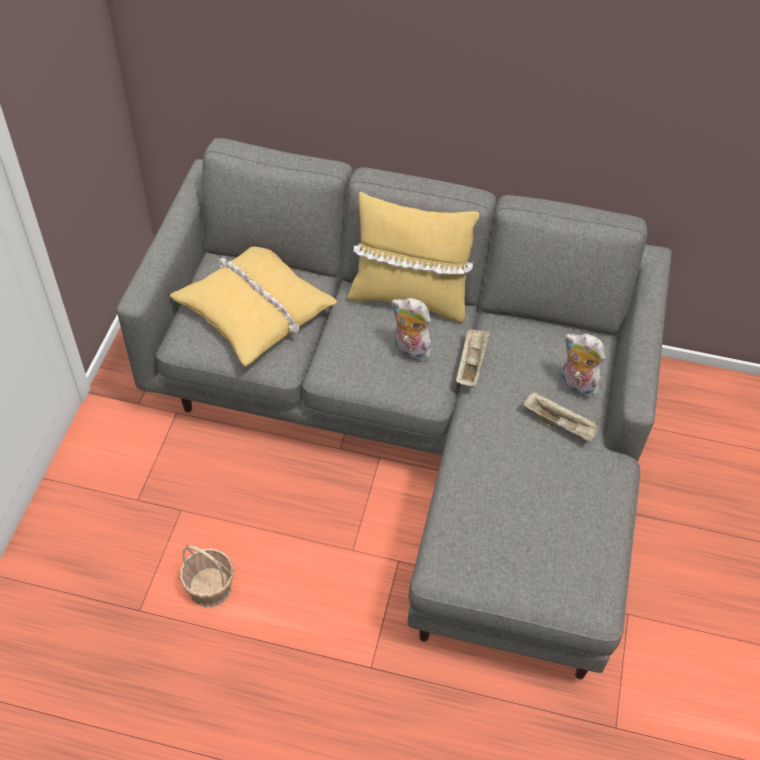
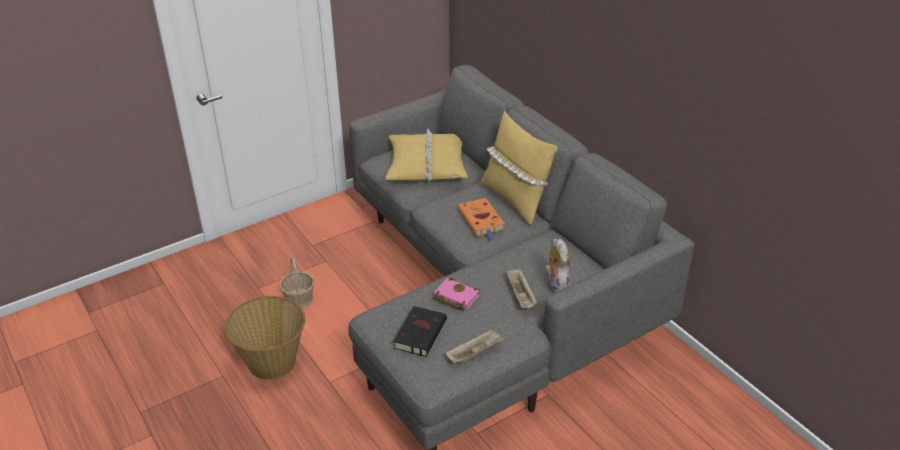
camera: 45 degrees right, 15 degrees down
plush toy [392,298,431,362] -> orange book [458,198,505,240]
beige tray [456,329,491,387] -> beige tray moved to [446,328,504,363]
none -> basket [225,296,305,380]
none -> black book [393,306,447,357]
none -> pink book [433,278,480,310]

